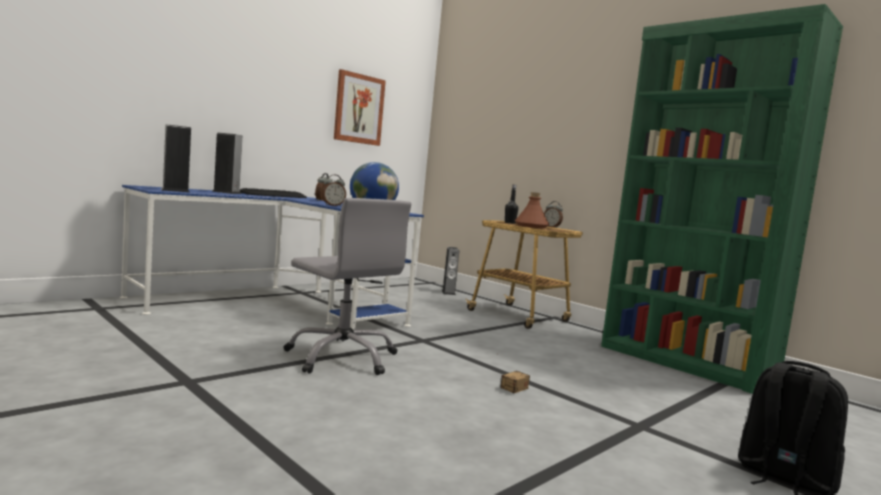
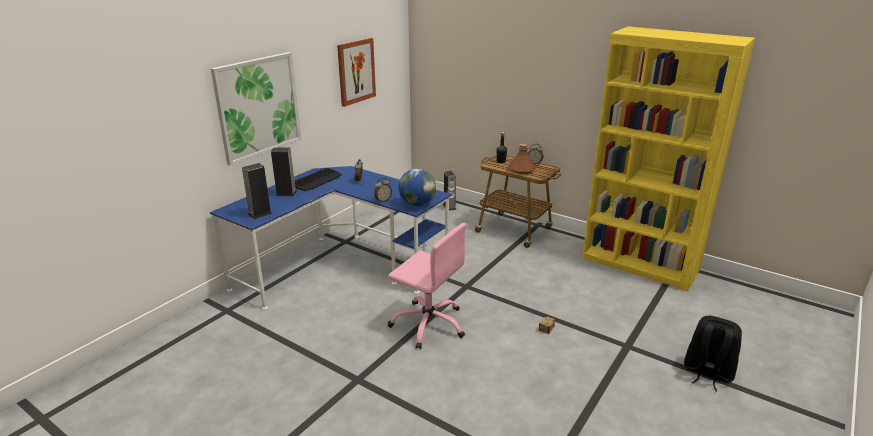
camera: 10 degrees left, 20 degrees up
grey office chair [284,198,411,375] -> pink office chair [388,223,466,349]
green bookcase [601,4,843,394] -> yellow bookcase [582,26,755,292]
none -> picture [211,52,301,166]

